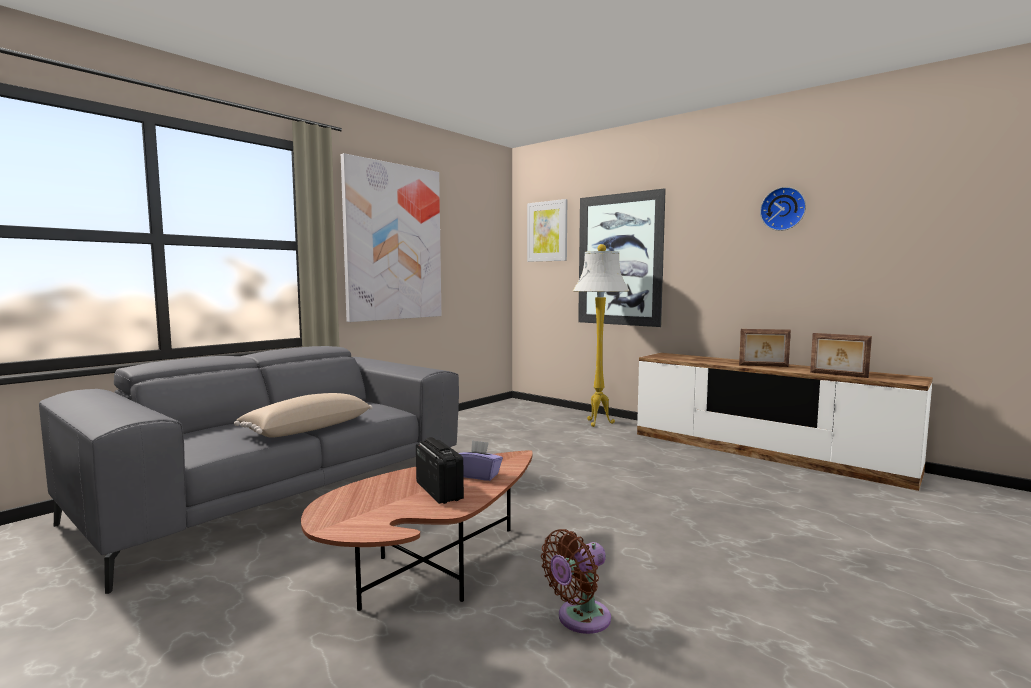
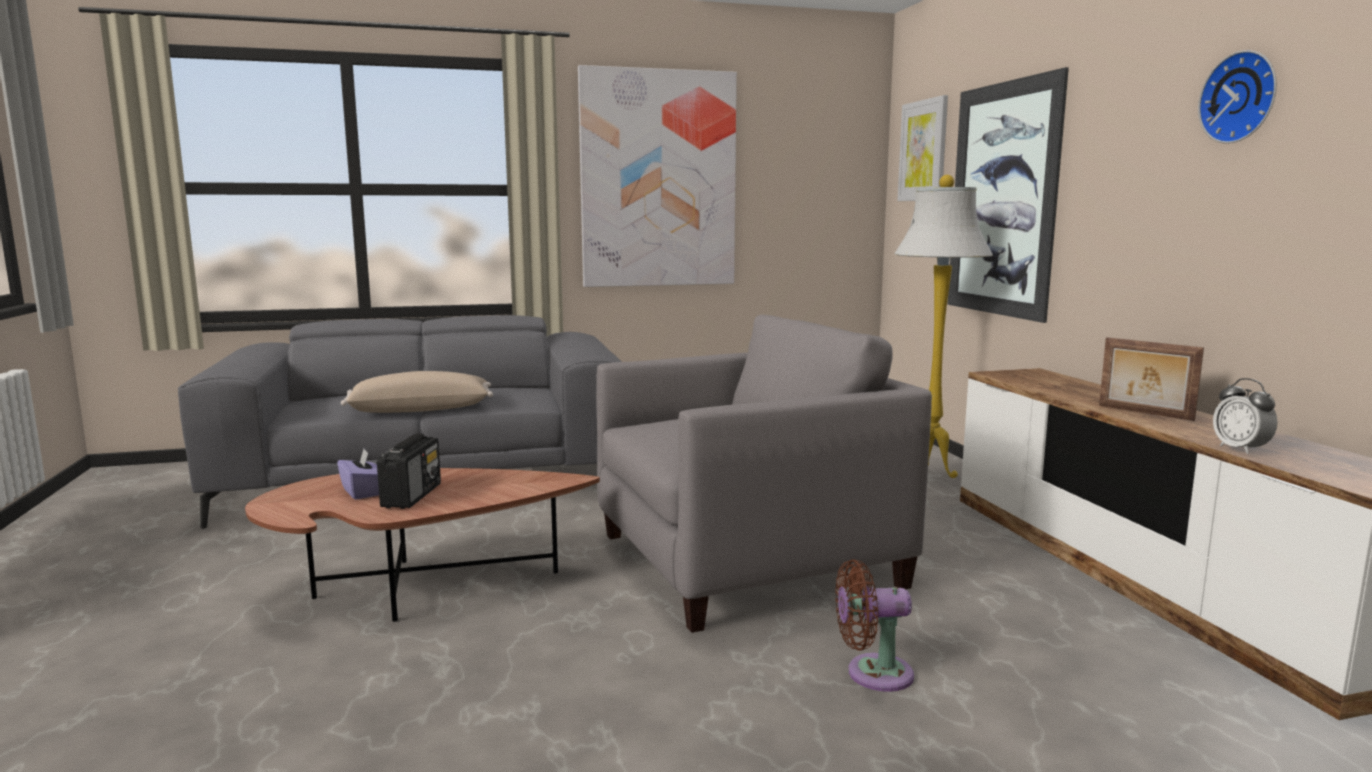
camera: 35 degrees right, 5 degrees up
purple tissue box [459,440,503,481] -> purple tissue box moved to [337,449,379,500]
brown fan [541,529,611,634] -> brown fan moved to [835,559,914,692]
picture frame [810,333,872,378] -> alarm clock [1213,378,1278,454]
none -> grey armchair [596,315,932,633]

